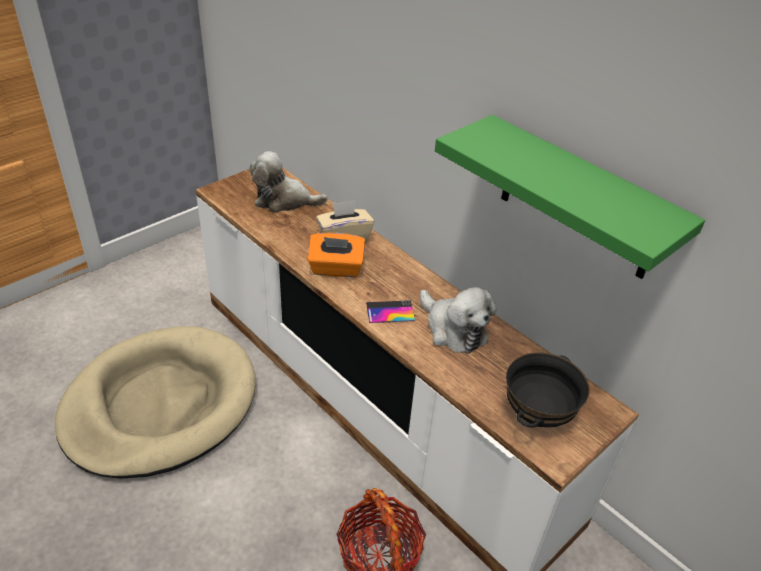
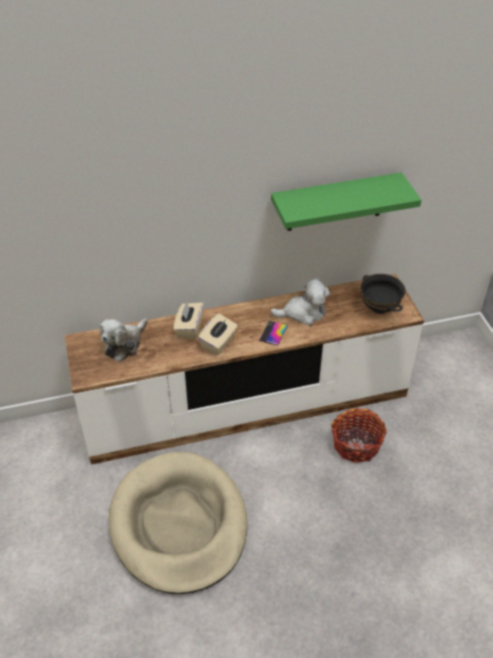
camera: 60 degrees left, 5 degrees up
orange tissue box [307,233,366,277] -> beige tissue box [198,314,238,355]

